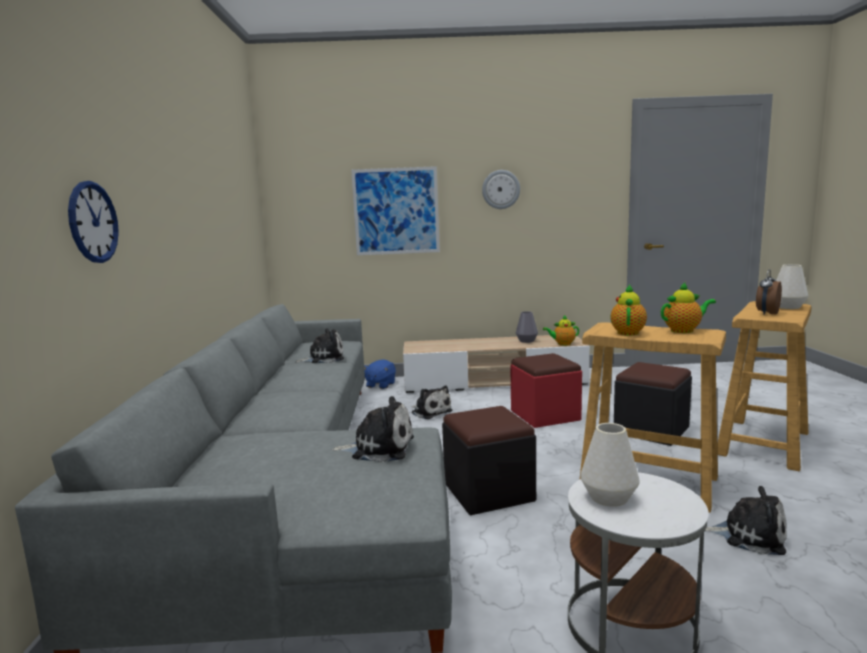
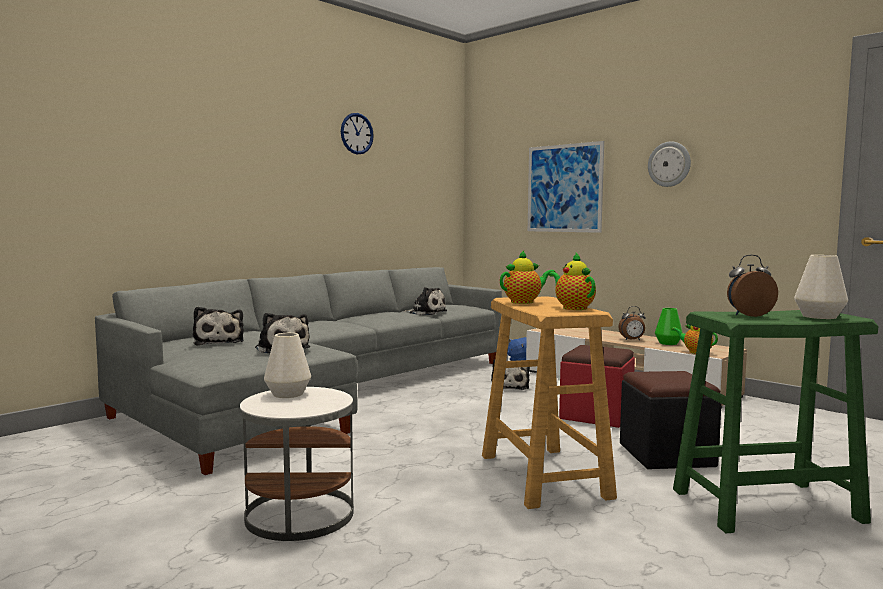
camera: 45 degrees right, 5 degrees down
wall clock [68,181,119,263] -> wall clock moved to [341,113,374,155]
black ottoman [442,406,536,516] -> none
grey vase [516,311,538,343] -> green vase [655,308,683,345]
teapot [661,282,716,333] -> teapot turned 150 degrees counterclockwise [549,253,596,310]
plush toy [705,486,787,555] -> plush toy moved to [193,306,244,345]
beige stool [717,301,811,471] -> green stool [673,310,878,533]
none -> alarm clock [618,306,646,340]

